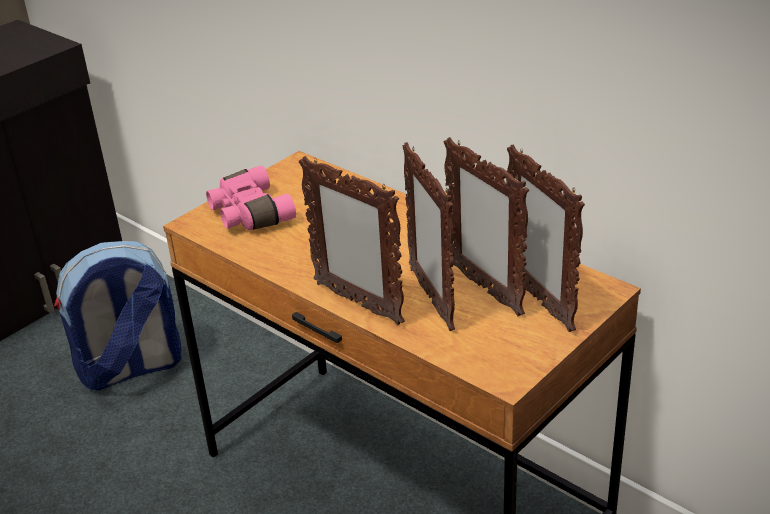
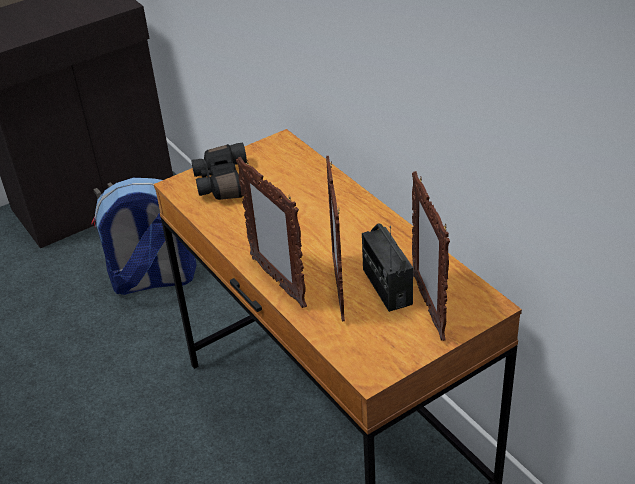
camera: 15 degrees right, 5 degrees up
pink binoculars [206,165,296,230] -> black binoculars [191,142,247,200]
picture frame [444,137,529,316] -> radio [362,223,413,312]

